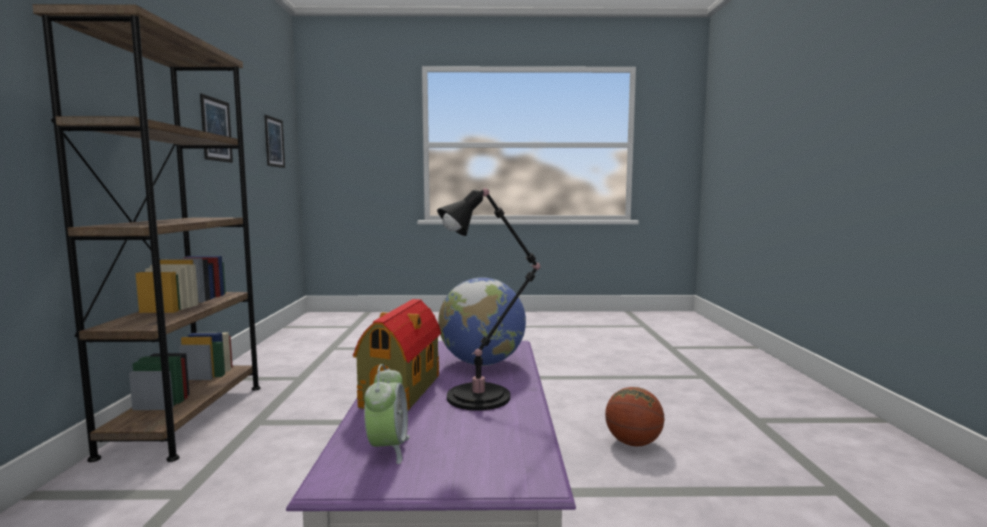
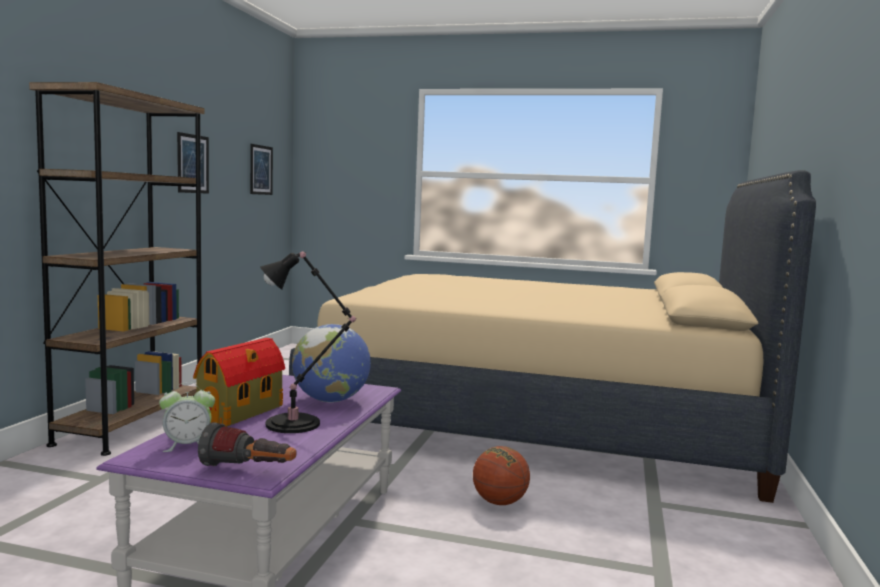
camera: 15 degrees right, 0 degrees up
alarm clock [364,364,409,464] -> alarm clock turned 60 degrees clockwise [159,383,215,452]
none -> flashlight [198,422,296,466]
none -> beige bed [289,170,816,503]

